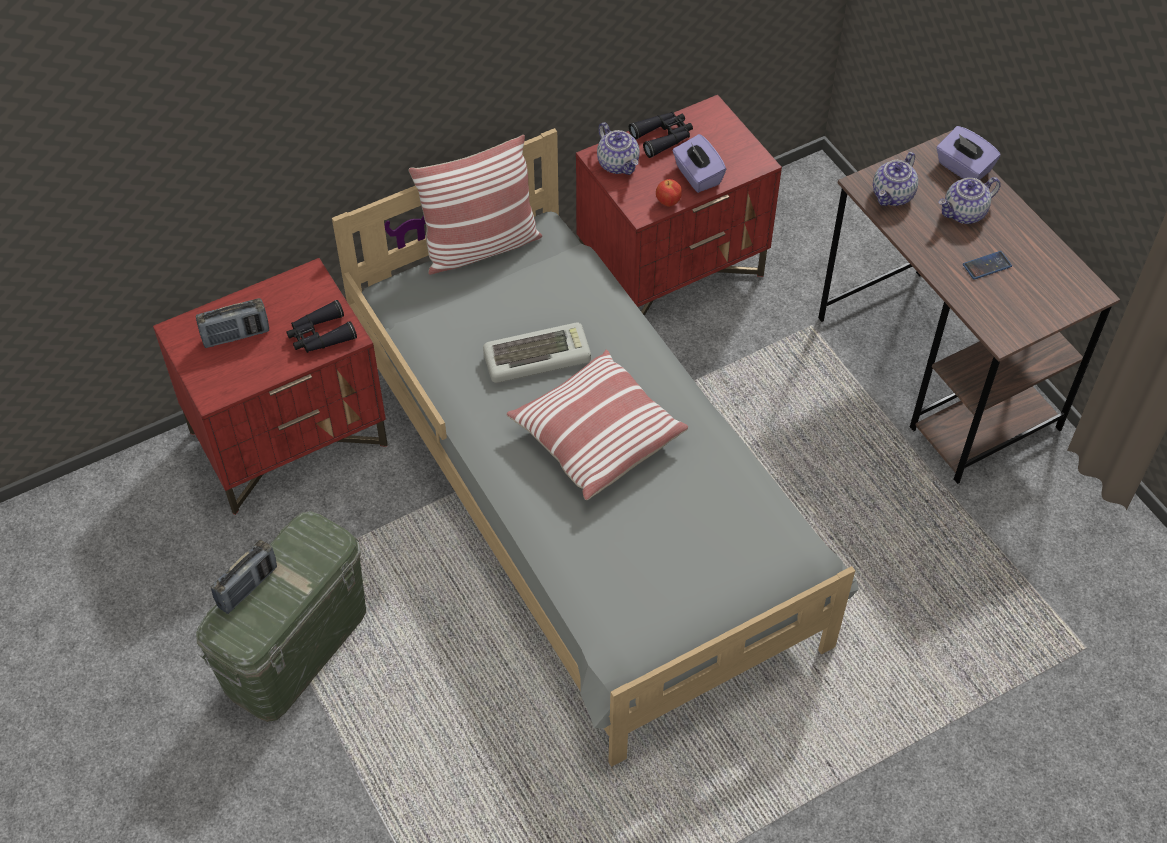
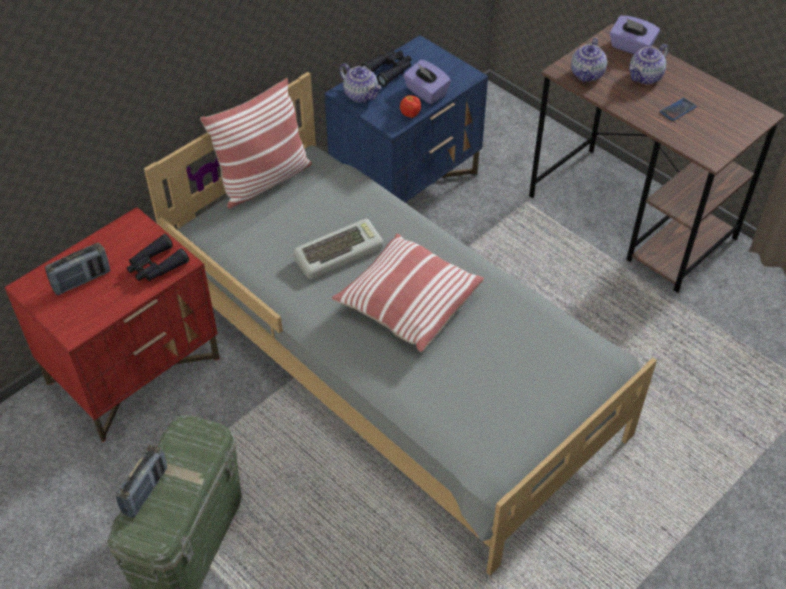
camera: 15 degrees left, 5 degrees down
red nightstand [576,95,782,316] -> blue nightstand [324,35,488,202]

